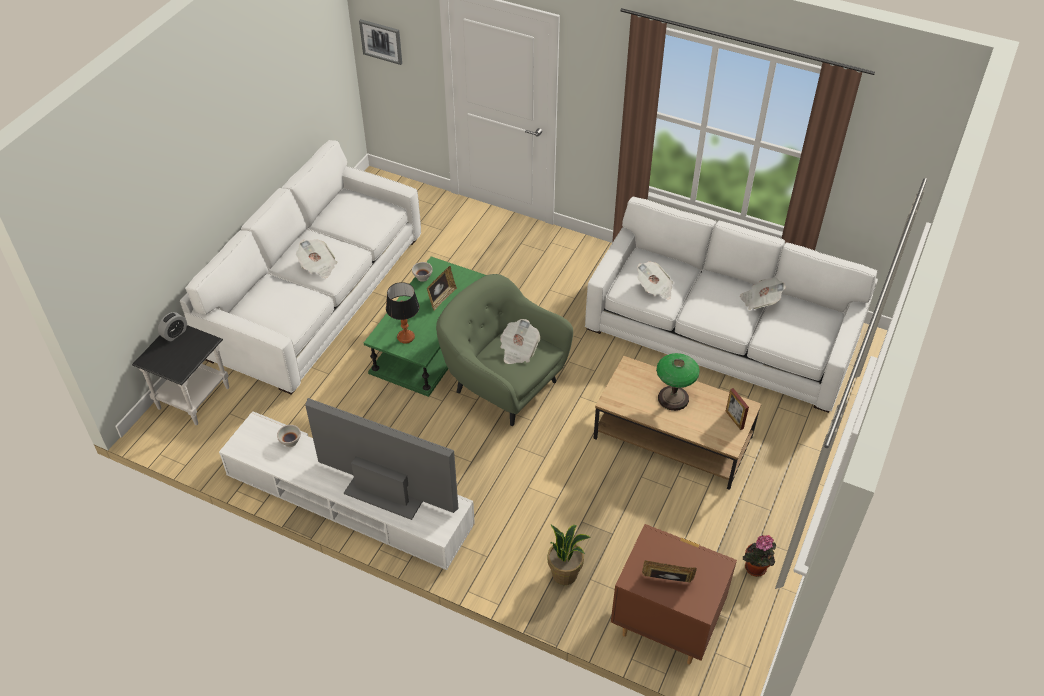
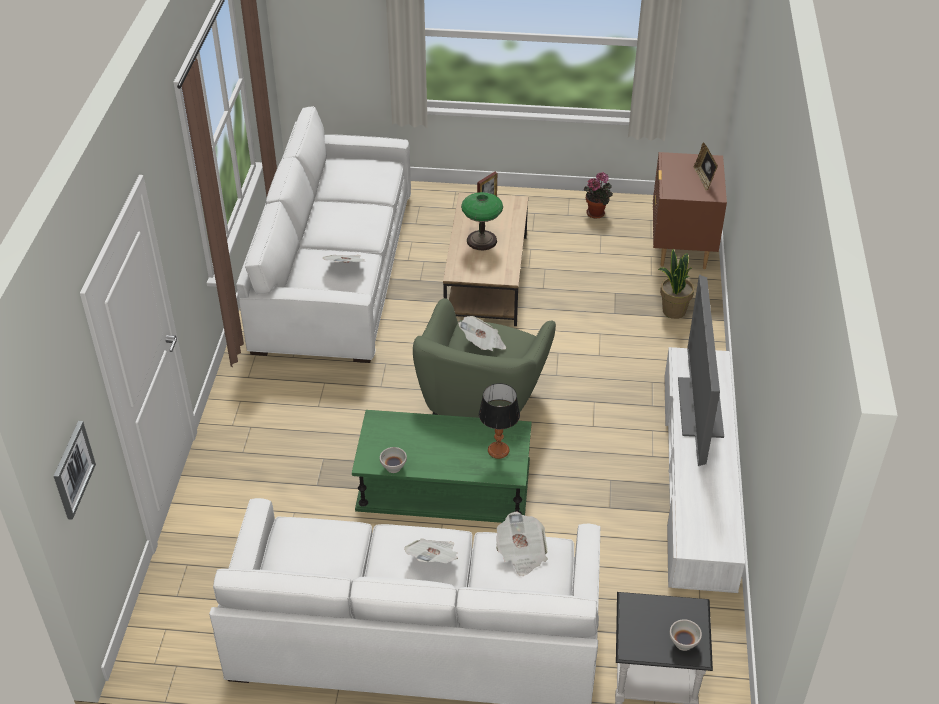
camera: 110 degrees left, 5 degrees down
alarm clock [158,312,187,341] -> none
white bowl [277,425,301,447] -> white bowl moved to [670,619,702,651]
picture frame [427,266,457,311] -> none
newspaper [740,278,786,310] -> newspaper moved to [496,512,548,576]

